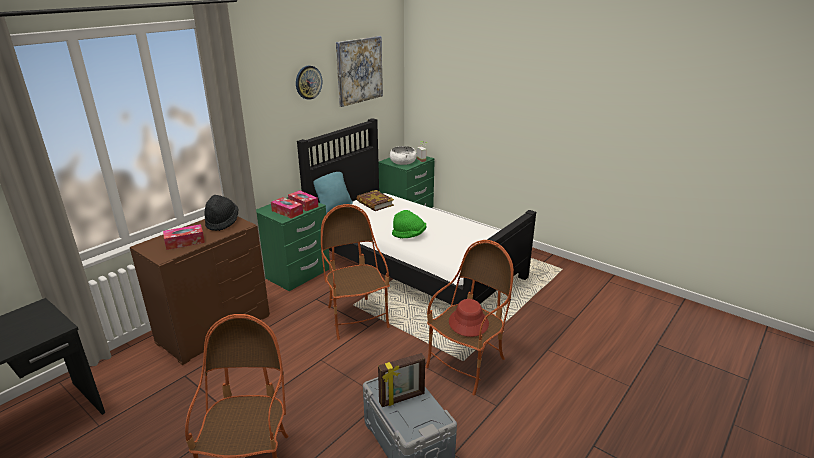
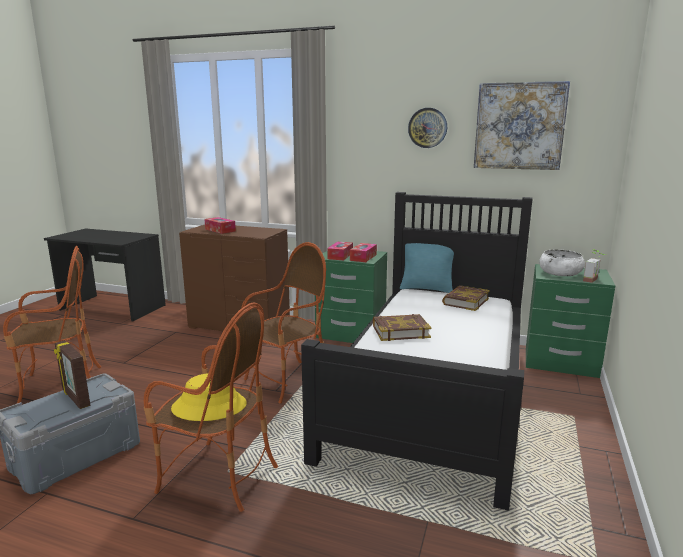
camera: 70 degrees right, 10 degrees down
black hat [204,195,238,231] -> none
green hat [392,210,426,239] -> book [373,314,432,341]
red hat [449,299,489,337] -> yellow hat [171,373,247,421]

